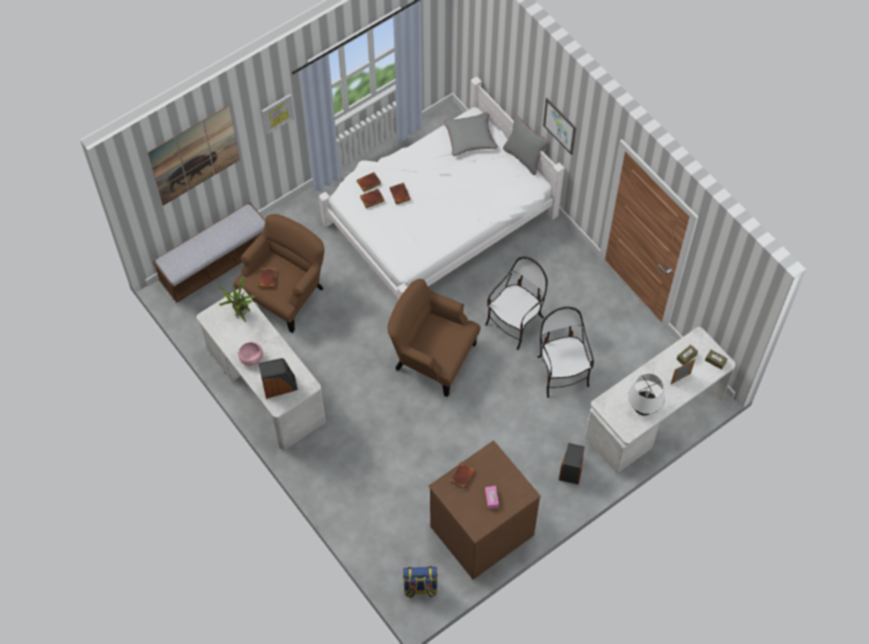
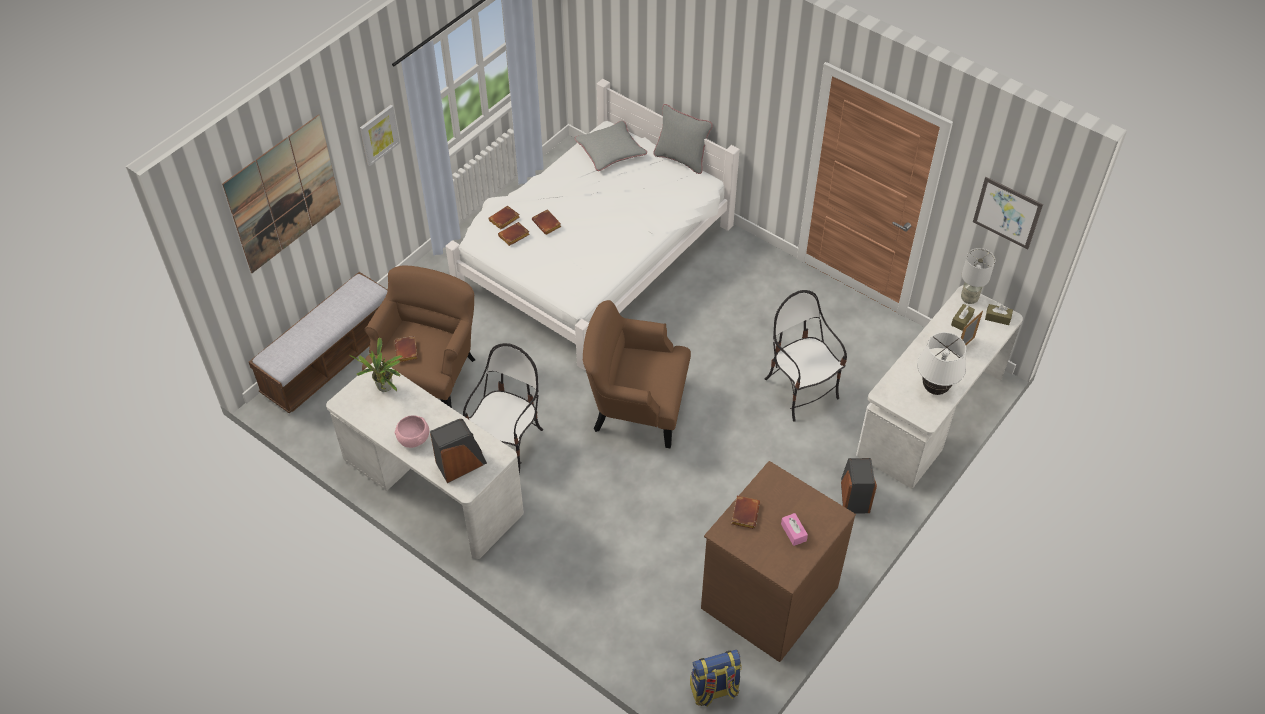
camera: 15 degrees left, 10 degrees down
chair [485,257,548,350] -> chair moved to [463,343,543,474]
picture [543,98,576,155] -> picture moved to [973,177,1043,250]
none -> grey table lamp [961,248,995,304]

